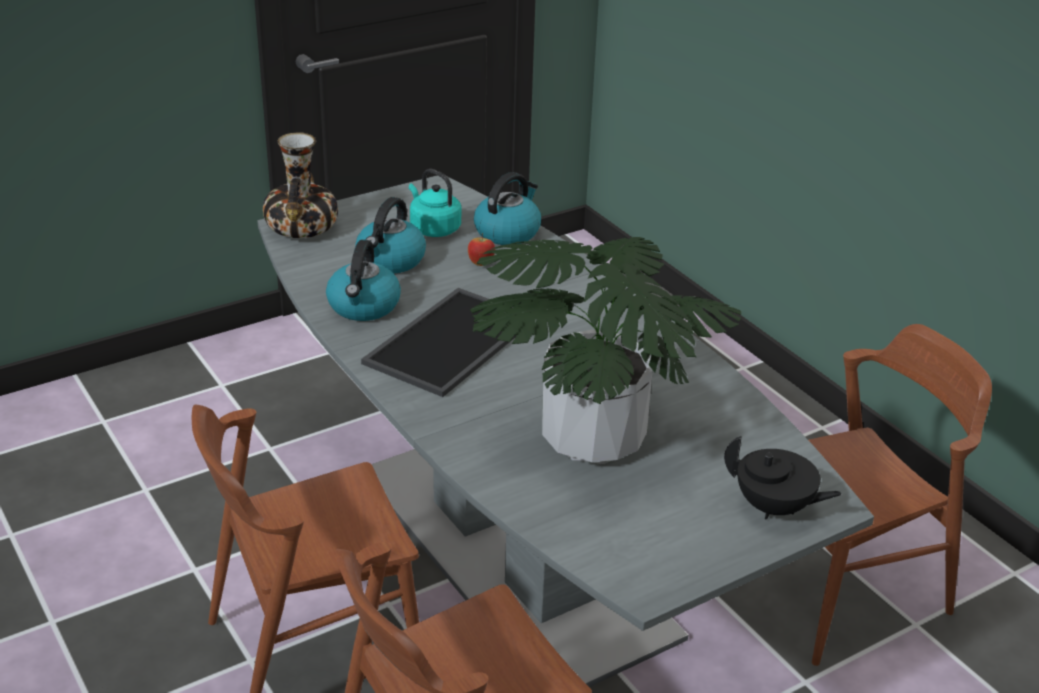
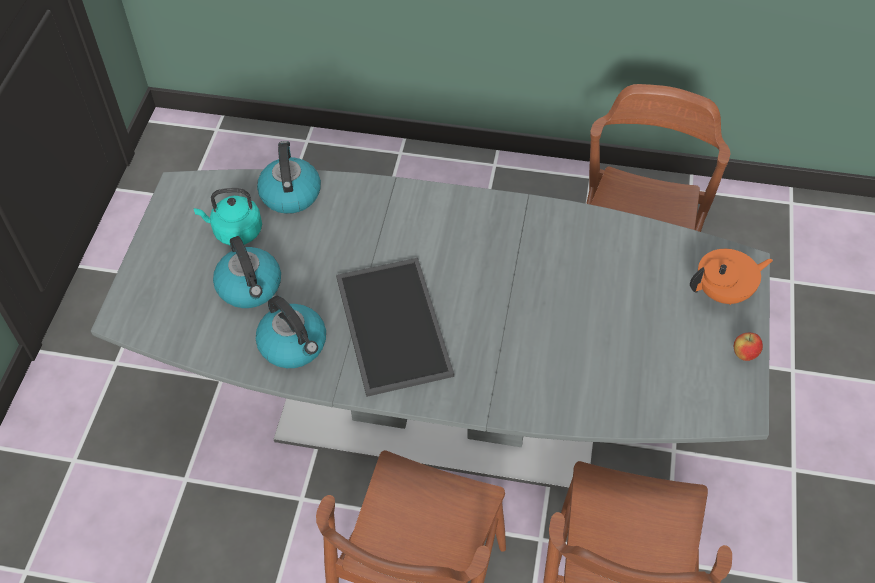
camera: 45 degrees left, 20 degrees up
vase [263,133,338,238] -> none
apple [468,233,495,266] -> apple moved to [734,333,763,361]
potted plant [470,237,741,464] -> none
black teapot [724,436,842,520] -> orange teapot [690,249,773,305]

